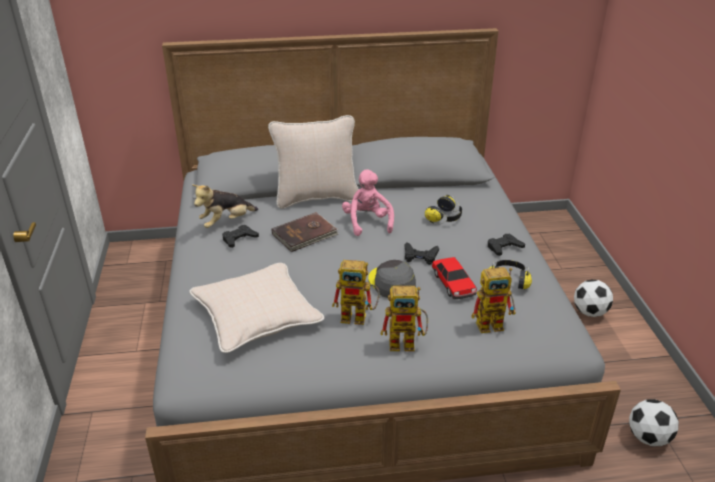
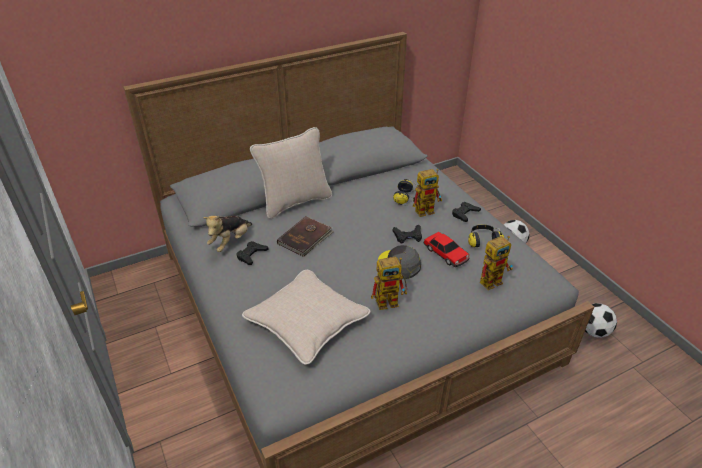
camera: 20 degrees left, 5 degrees up
pink plush toy [342,169,394,236] -> none
toy robot [381,286,428,351] -> toy robot moved to [413,169,442,217]

